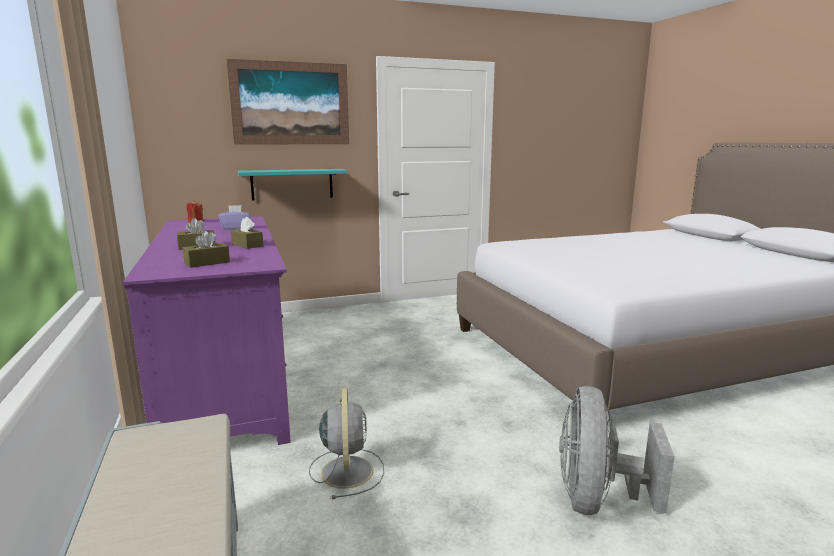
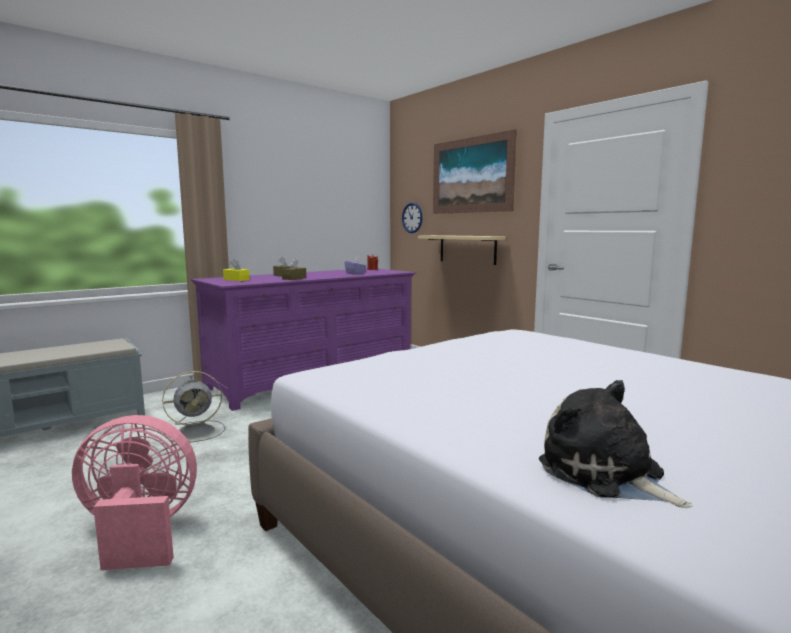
camera: 70 degrees right, 5 degrees down
brown tissue box [183,230,230,268] -> yellow tissue box [223,259,250,281]
turquoise shelf [238,169,347,201] -> beige shelf [418,235,506,265]
grey fan [559,386,675,515] -> pink fan [72,415,197,570]
none -> wall clock [402,203,423,233]
none -> plush toy [539,380,693,508]

